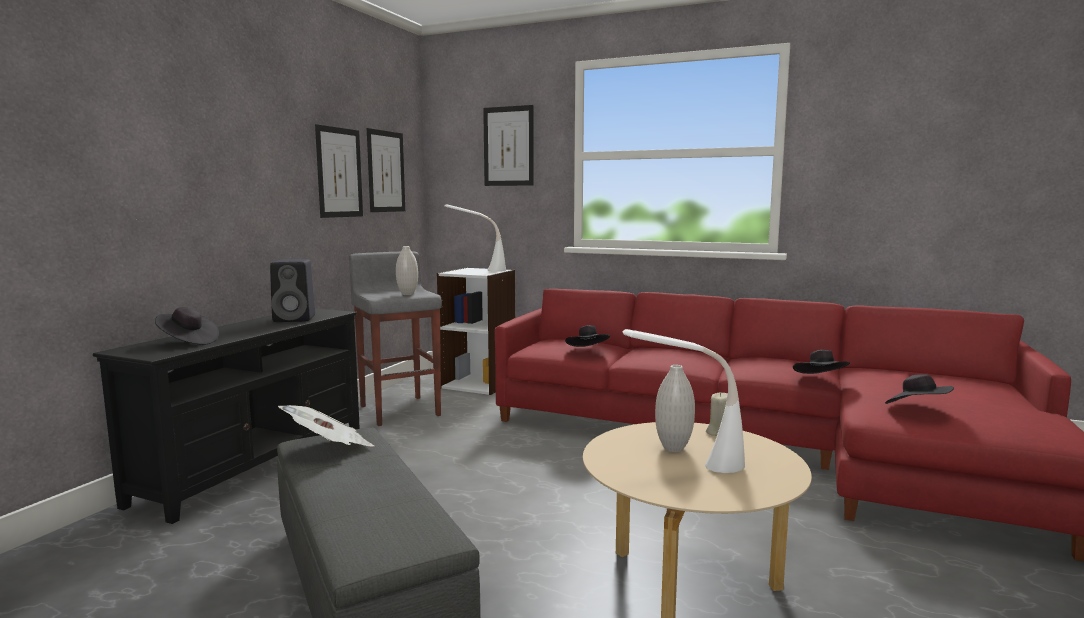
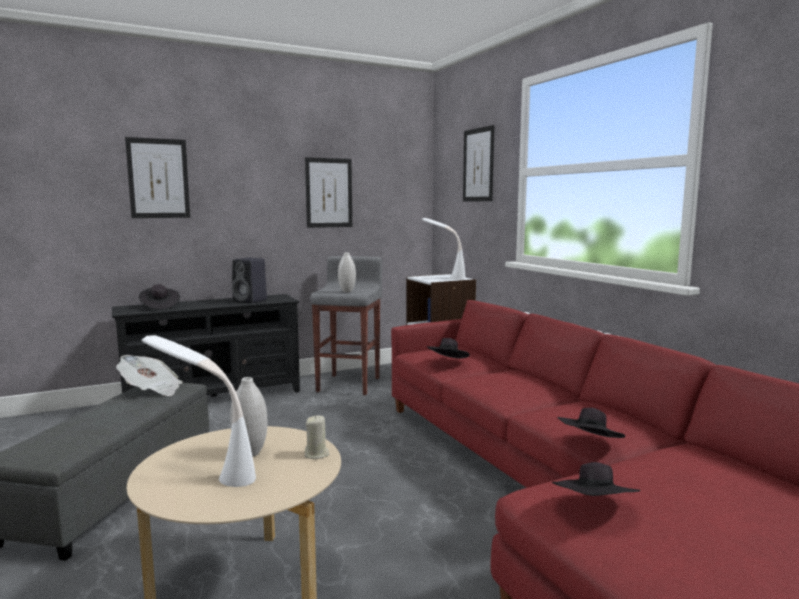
camera: 40 degrees right, 0 degrees up
picture [367,128,405,212] -> picture moved to [125,137,190,218]

